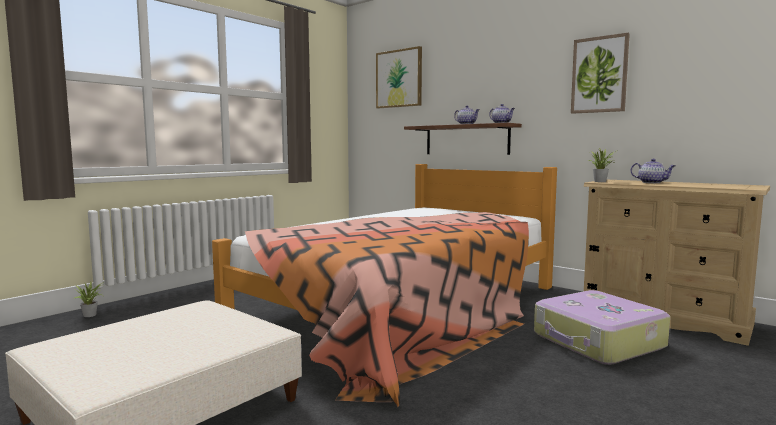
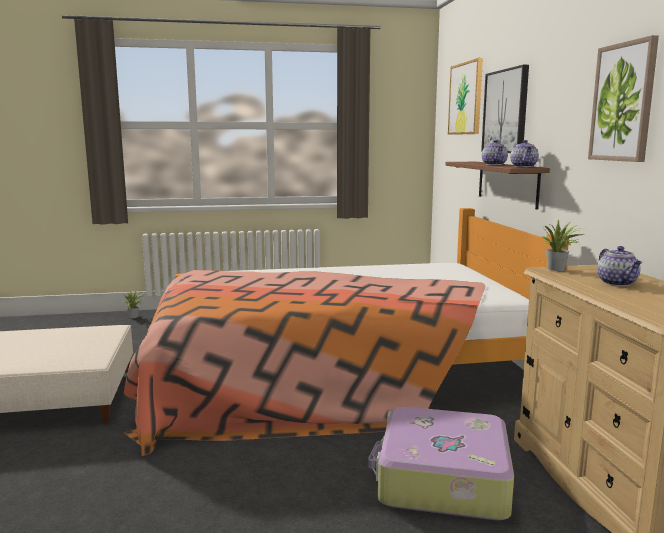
camera: 40 degrees right, 5 degrees up
none -> picture [481,65,529,153]

